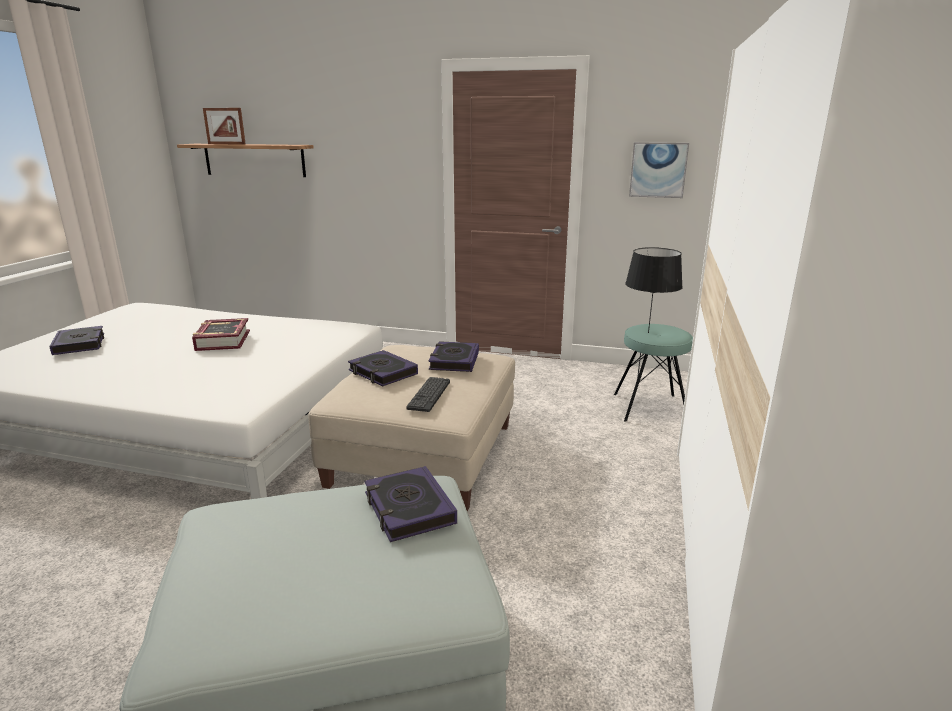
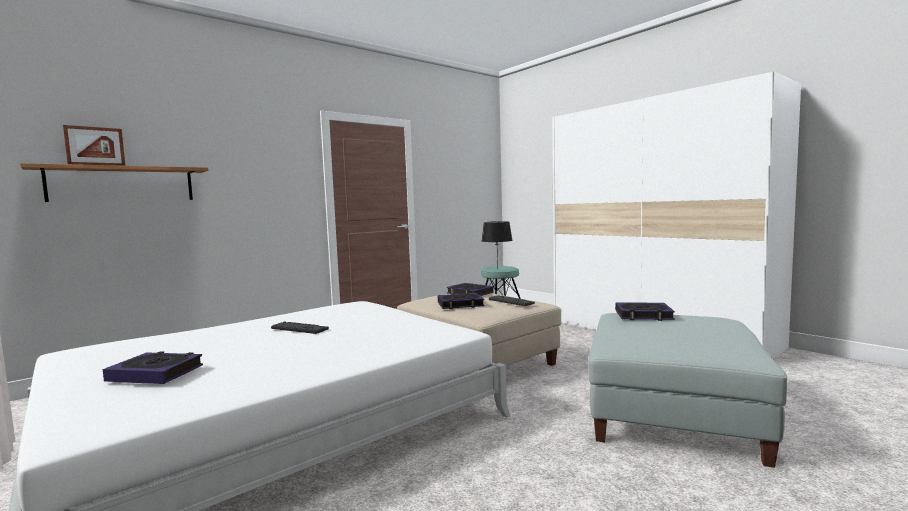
camera: 55 degrees left, 15 degrees down
book [192,318,250,351] -> keyboard [271,321,329,334]
picture [629,142,689,198] -> none

